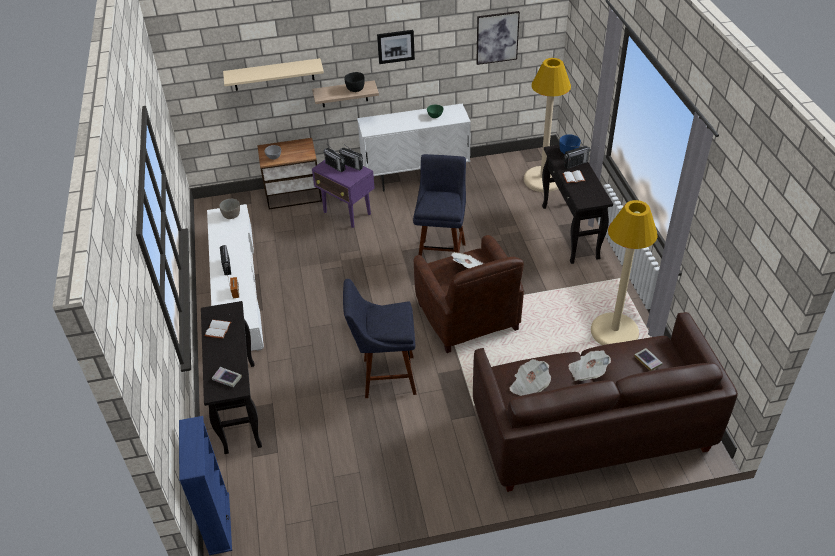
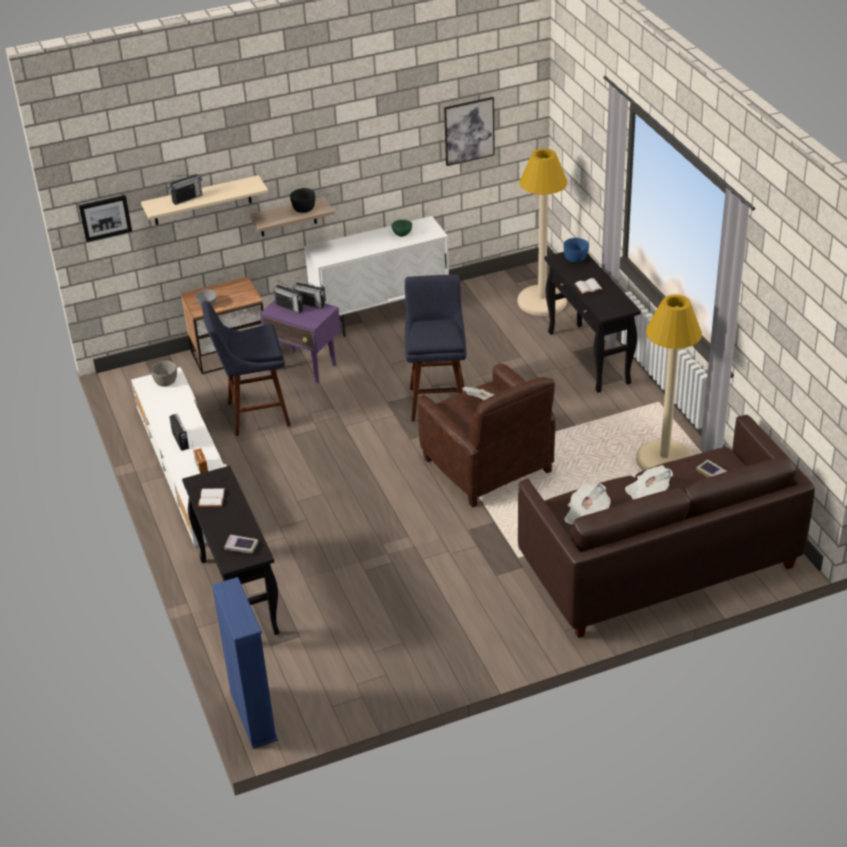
camera: 10 degrees left, 5 degrees down
blue stool [343,279,417,398] -> blue stool moved to [202,301,291,436]
picture [377,30,415,64] -> picture moved to [79,195,132,242]
radio [564,146,591,169] -> radio moved to [168,174,202,205]

